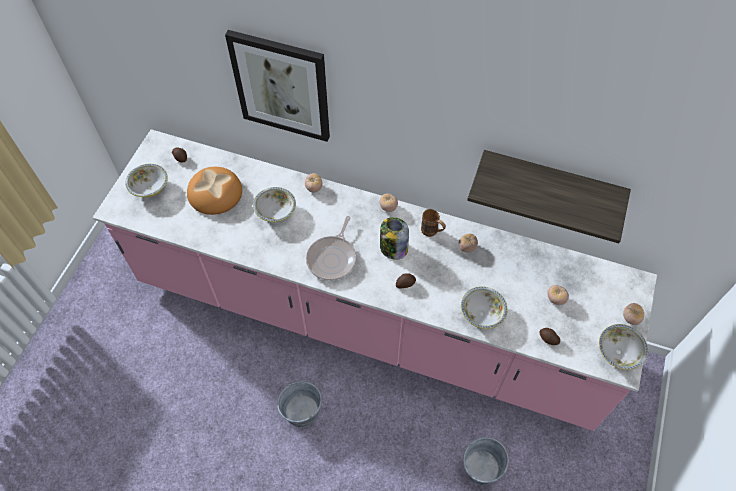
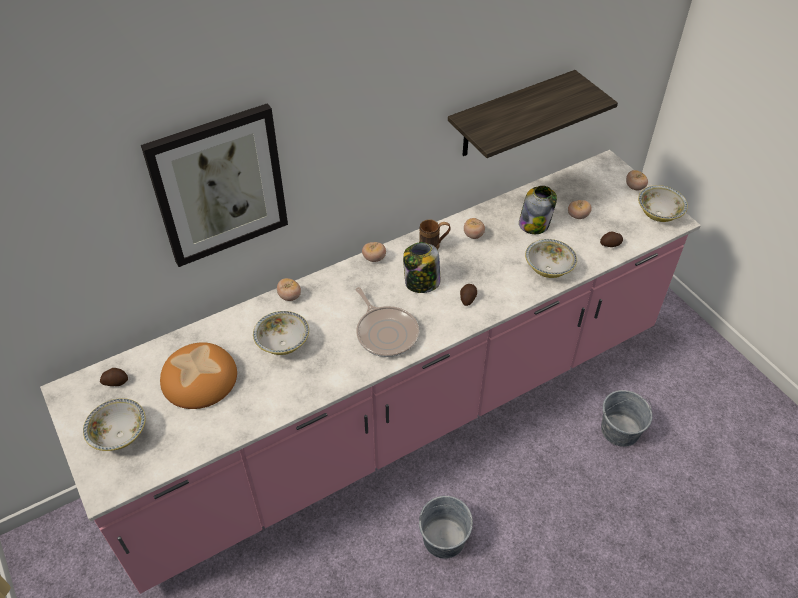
camera: 50 degrees left, 10 degrees down
none -> jar [519,186,557,234]

